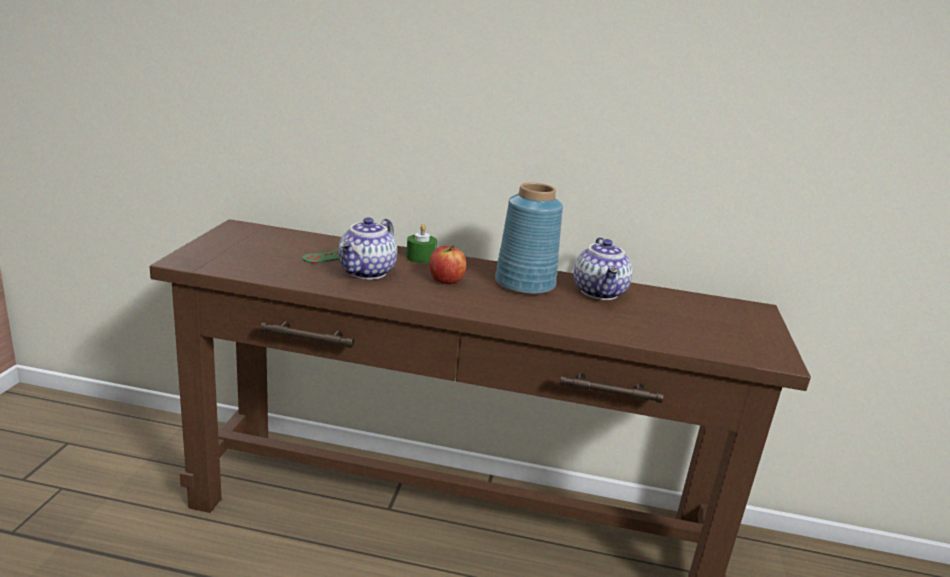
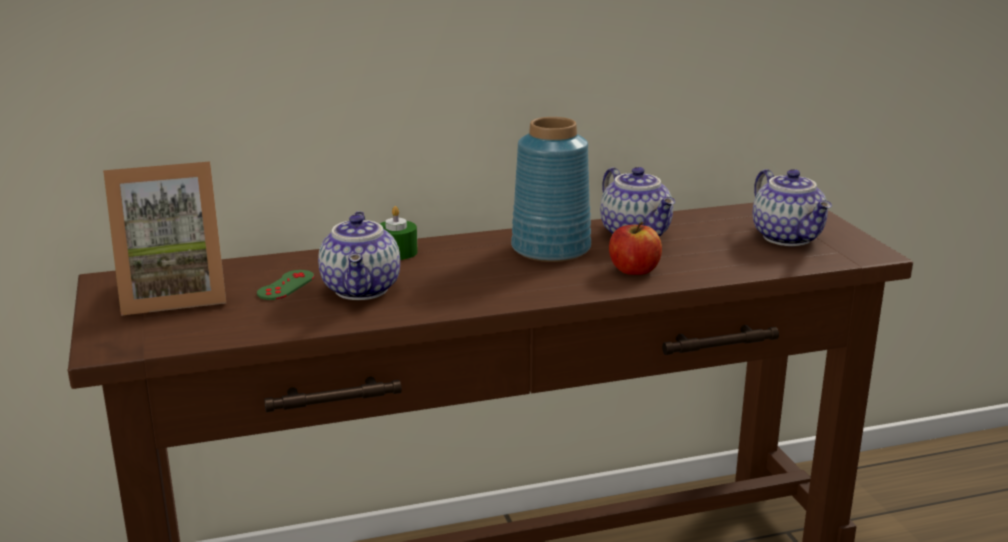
camera: 25 degrees left, 0 degrees up
apple [429,245,467,284] -> apple moved to [609,222,662,275]
none -> picture frame [103,161,226,316]
none -> teapot [753,169,832,246]

